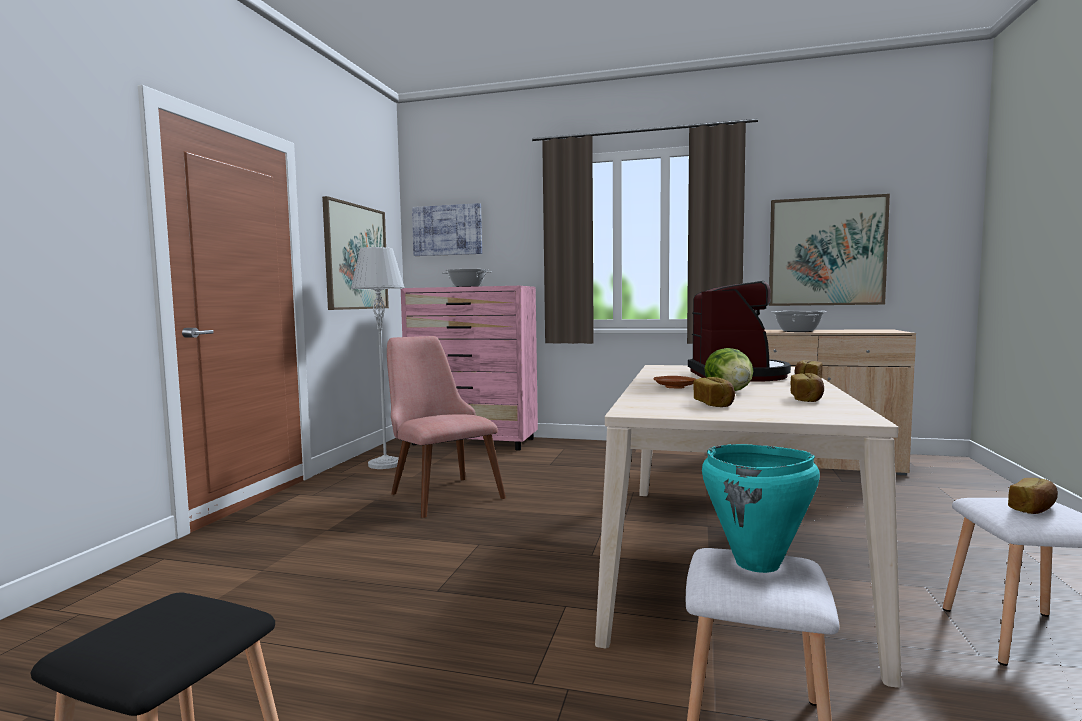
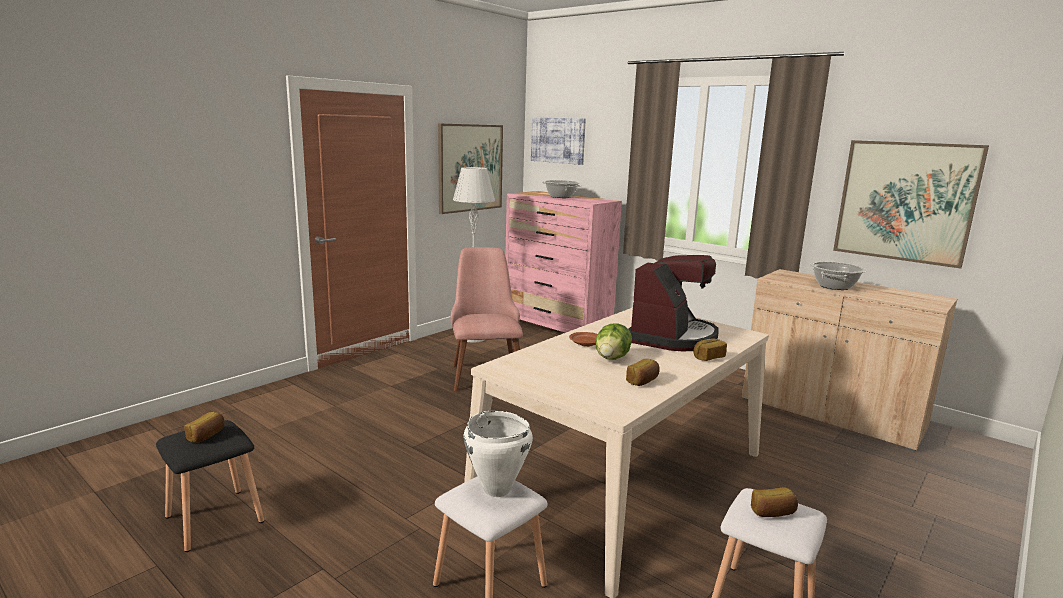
camera: 25 degrees right, 10 degrees up
bread [694,377,735,407] -> bread moved to [184,412,225,443]
turquoise cooking pot [702,444,820,573] -> white cooking pot [464,411,533,497]

